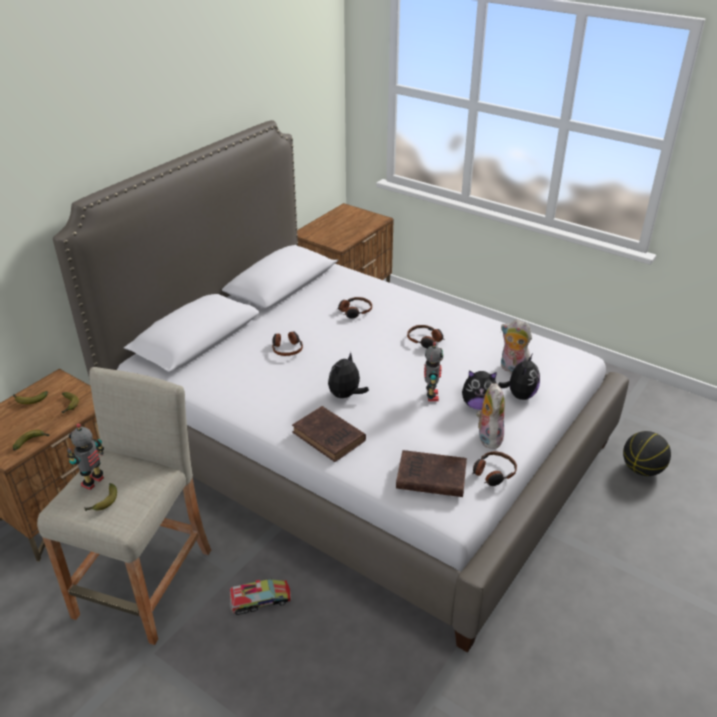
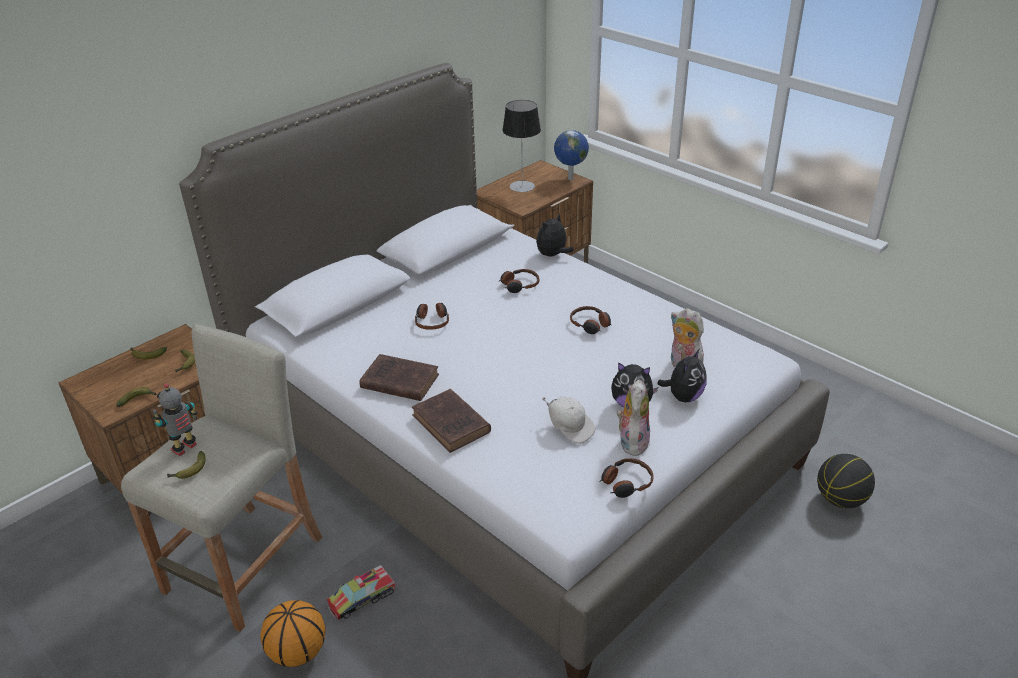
camera: 10 degrees right, 0 degrees up
toy truck [229,578,291,615] -> toy truck turned 150 degrees clockwise [327,565,396,620]
plush toy [328,352,369,399] -> plush toy moved to [536,214,574,257]
brown book [396,450,467,497] -> brown book moved to [360,354,439,401]
toy robot [424,342,443,401] -> none
none -> basketball [260,600,326,667]
none -> table lamp [502,100,541,192]
none -> white cap [542,396,595,444]
none -> globe [554,130,589,180]

